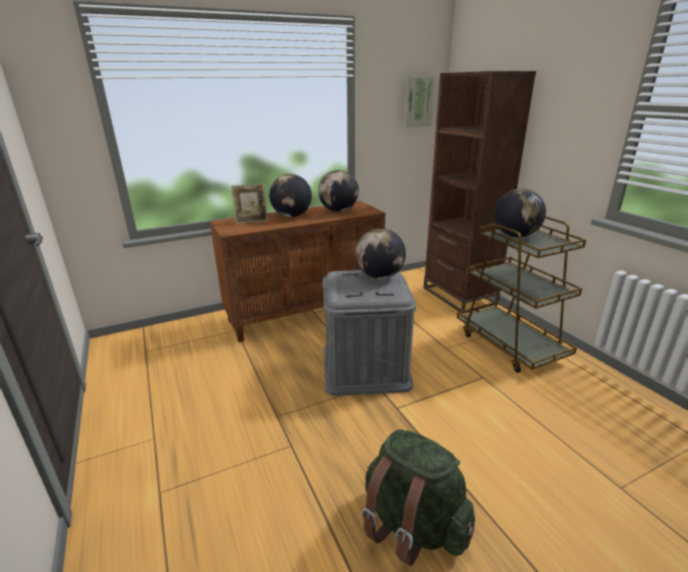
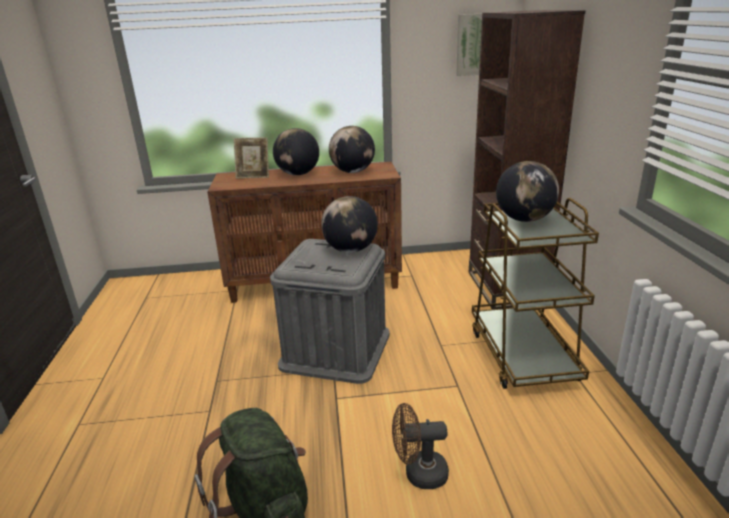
camera: 20 degrees right, 0 degrees up
none -> brown fan [392,403,449,489]

